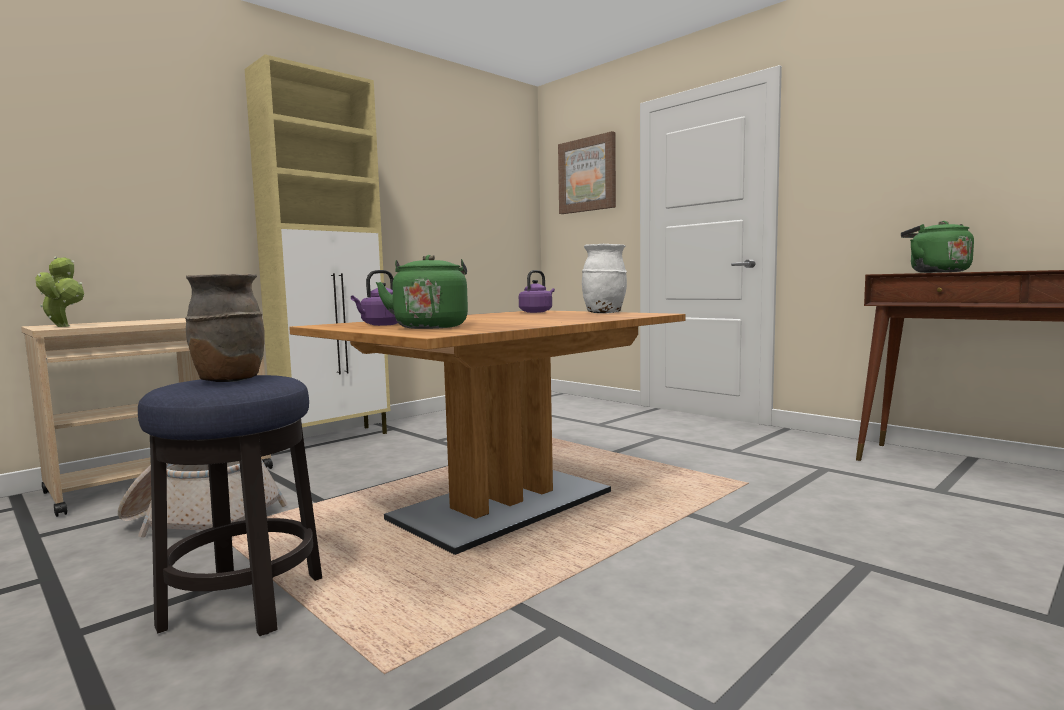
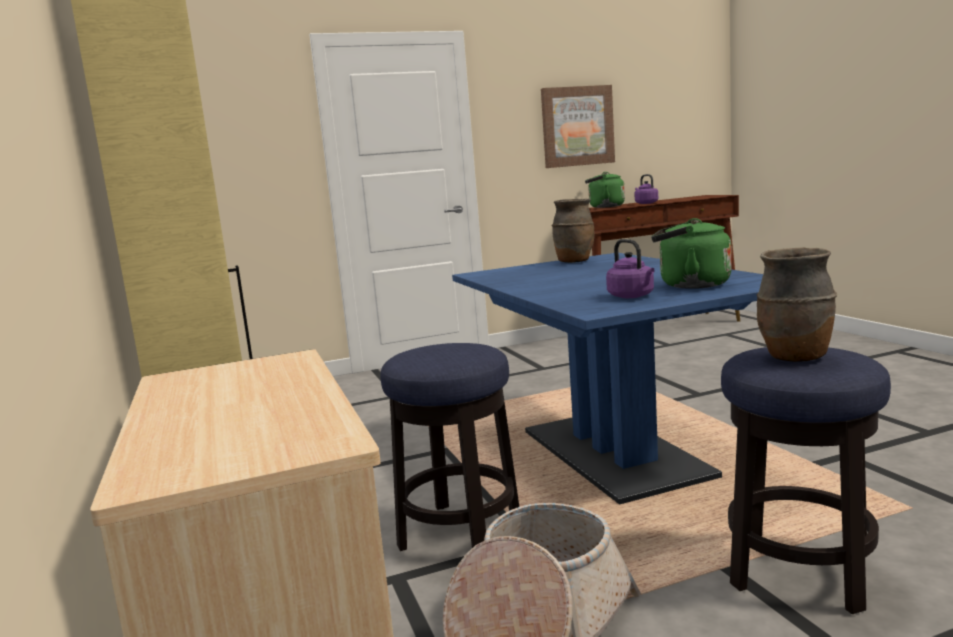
camera: 65 degrees left, 5 degrees up
potted plant [35,256,84,327] -> none
brown dining table [289,310,686,555] -> blue dining table [452,253,763,504]
purple kettle [519,270,555,313] -> purple kettle moved to [634,174,658,204]
picture [558,131,616,214] -> picture moved to [541,85,615,168]
white vase [582,244,627,313] -> brown vase [552,199,594,263]
none -> stool [381,343,519,551]

